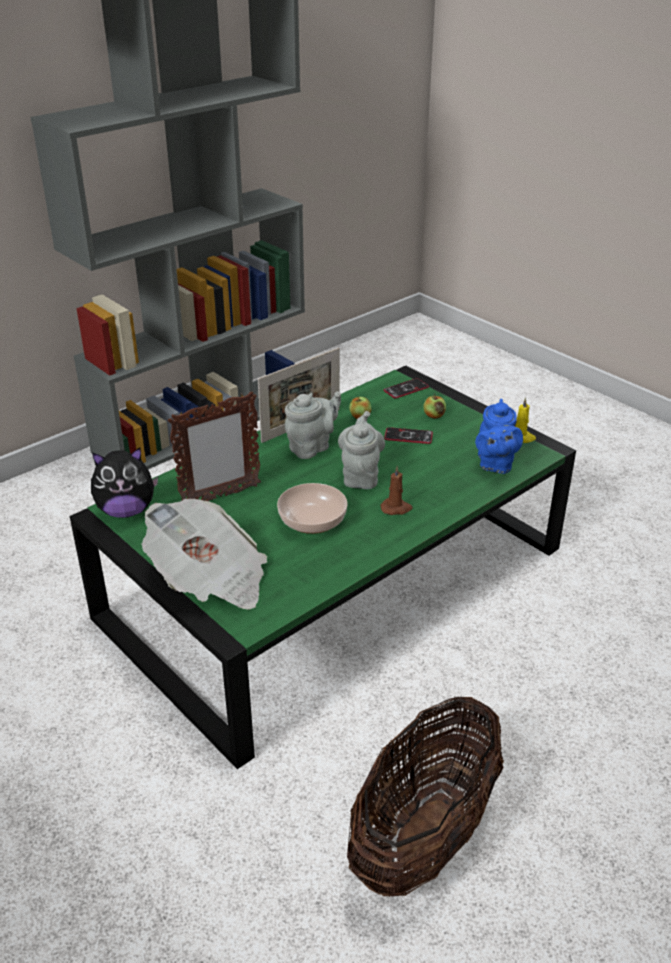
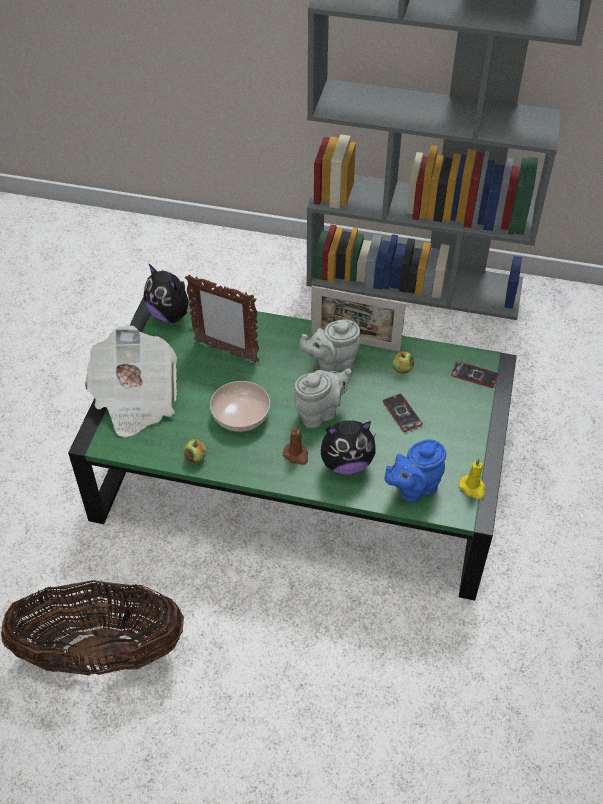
camera: 55 degrees right, 15 degrees up
grey teapot [285,392,341,459] -> grey teapot turned 150 degrees clockwise [299,319,360,372]
apple [423,394,446,419] -> apple moved to [184,439,206,463]
none -> plush toy [321,420,375,475]

